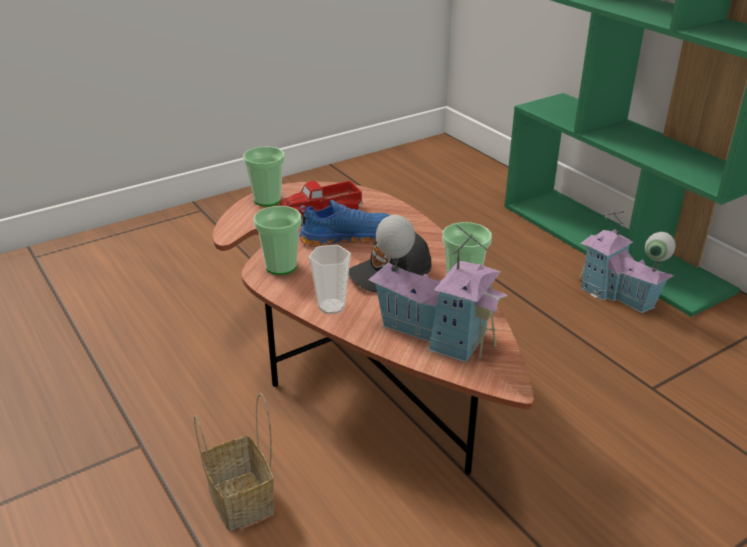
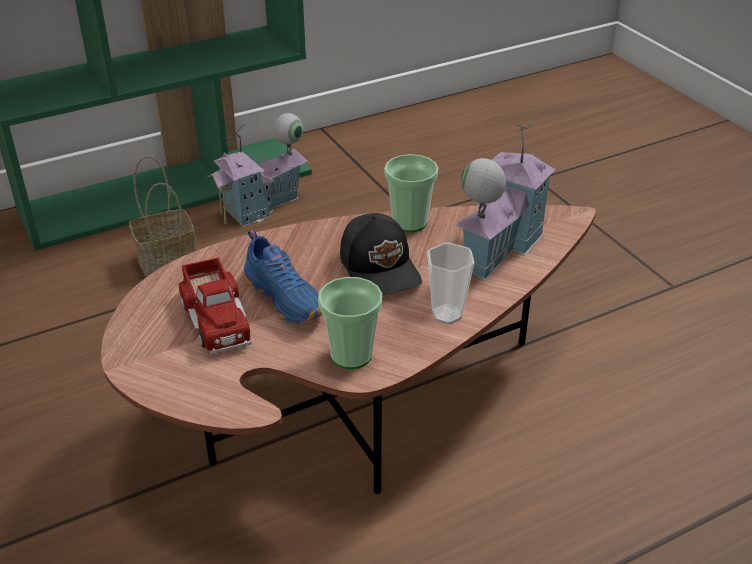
camera: 85 degrees left, 5 degrees up
basket [194,393,274,531] -> basket moved to [129,156,196,276]
cup [243,147,285,206] -> none
blue shoe [299,200,390,247] -> blue shoe turned 150 degrees clockwise [243,230,323,325]

